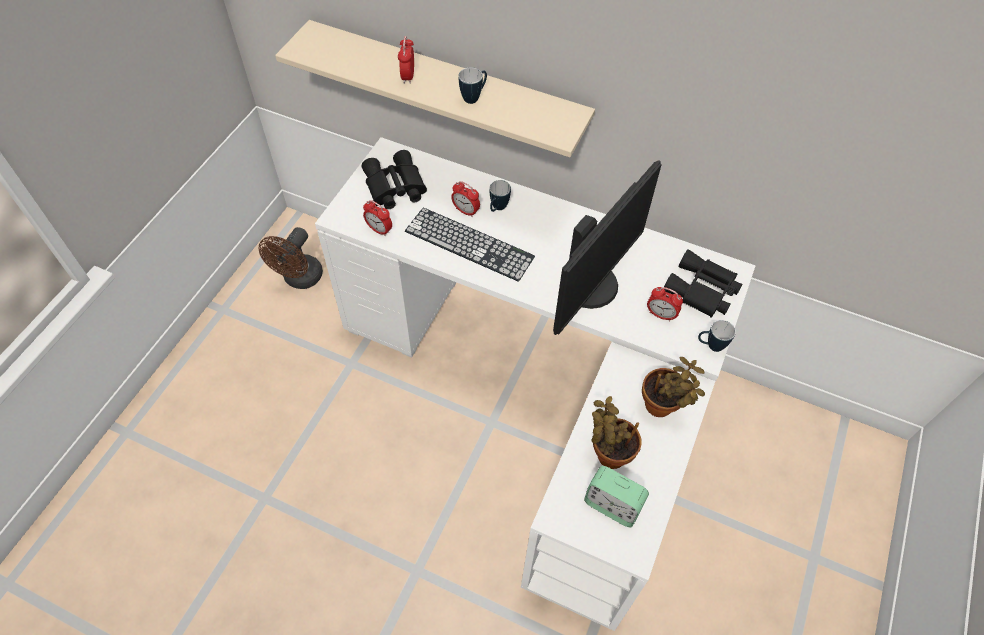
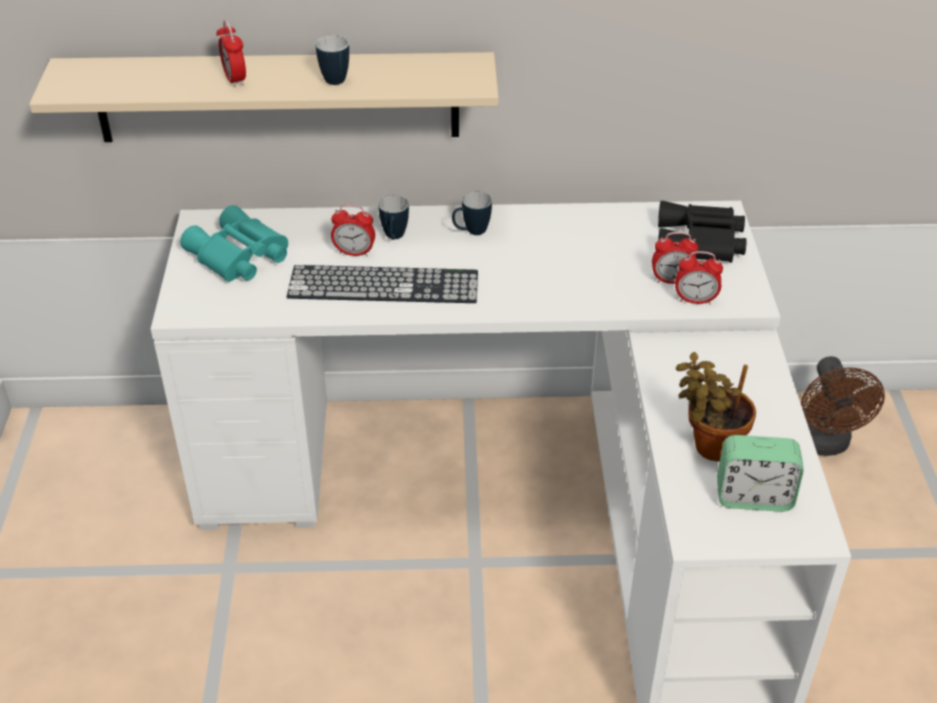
camera: 25 degrees left, 15 degrees down
brown fan [259,227,323,289] -> brown fan moved to [801,356,885,456]
black binoculars [362,150,427,209] -> turquoise binoculars [180,205,288,282]
alarm clock [363,200,392,236] -> alarm clock moved to [675,251,723,304]
monitor [553,160,662,335] -> none
potted plant [642,357,705,417] -> none
mug [698,320,736,352] -> mug moved to [452,191,492,235]

